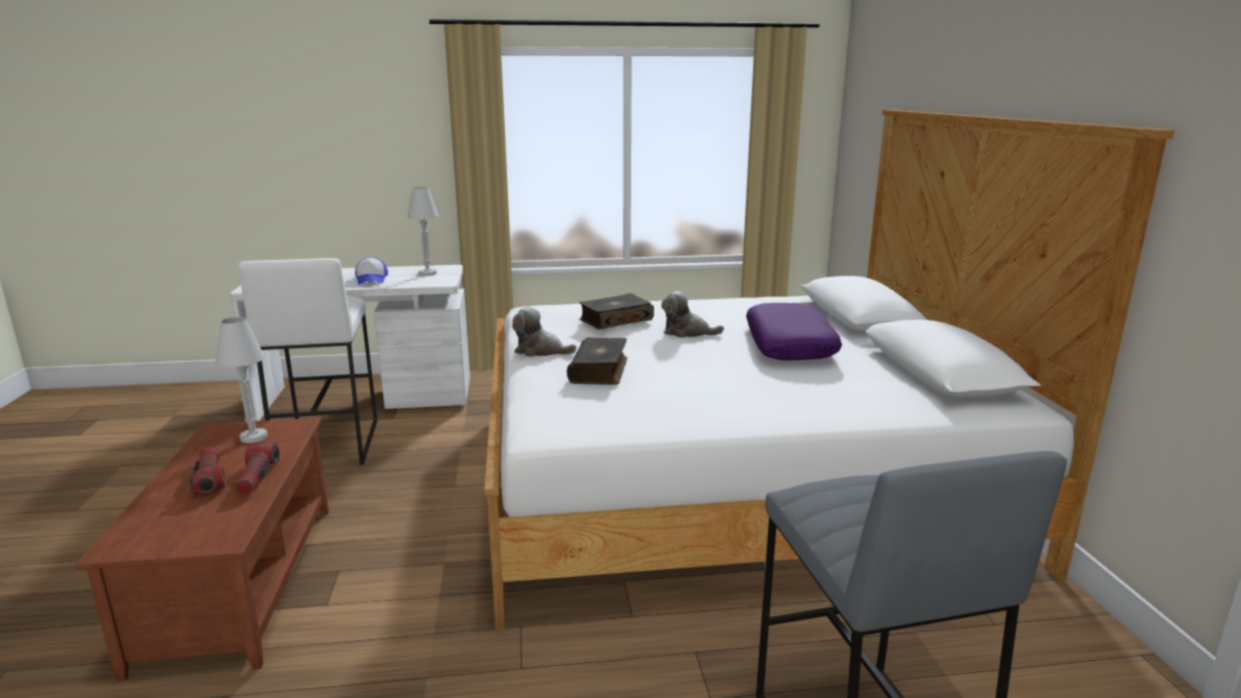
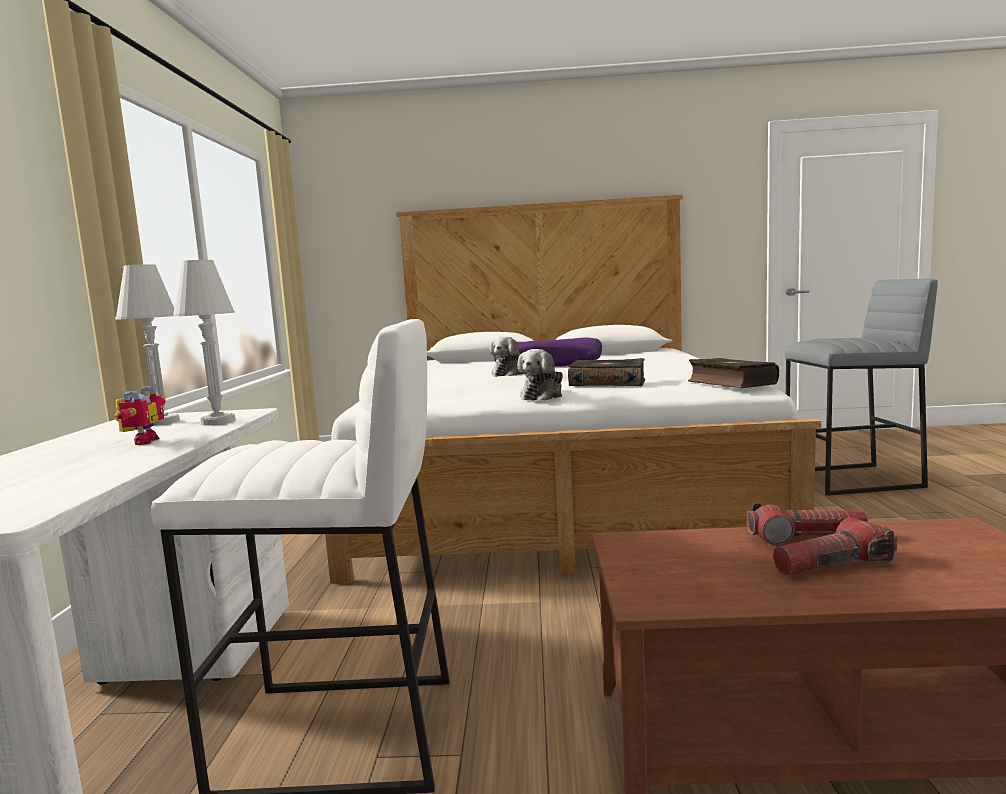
camera: 80 degrees left, 10 degrees down
white table lamp [215,317,268,443] -> white table lamp moved to [173,260,235,426]
cap [355,257,388,285] -> toy robot [115,386,165,445]
book [579,293,654,330] -> book moved to [688,358,779,388]

